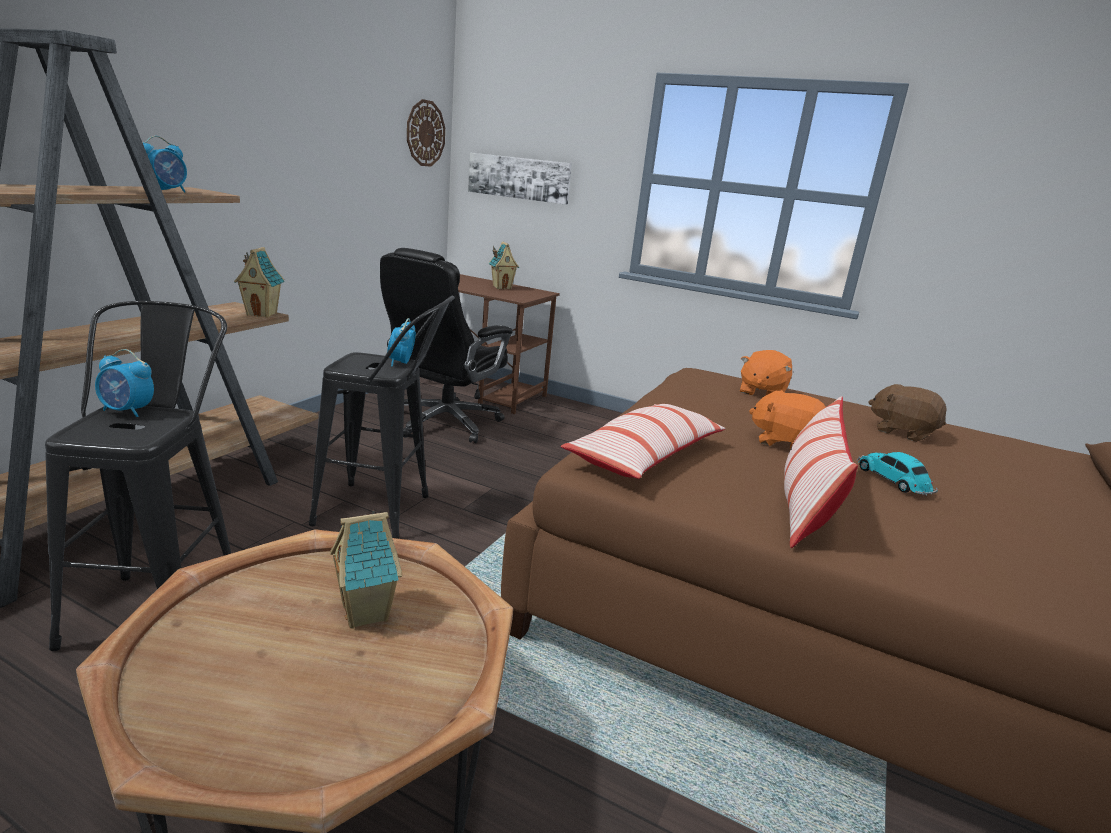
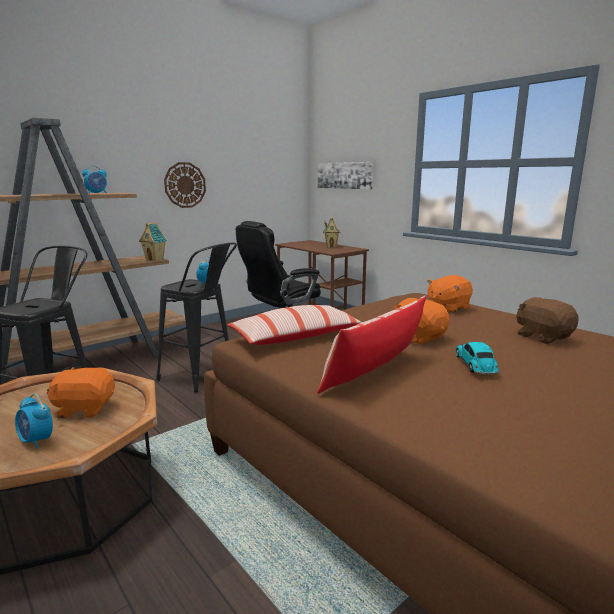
camera: 25 degrees right, 5 degrees down
alarm clock [95,349,154,417] -> alarm clock moved to [15,394,53,449]
toy house [330,510,402,629] -> orange plush toy [47,367,115,418]
wall clock [407,99,445,167] -> wall clock moved to [164,162,206,208]

